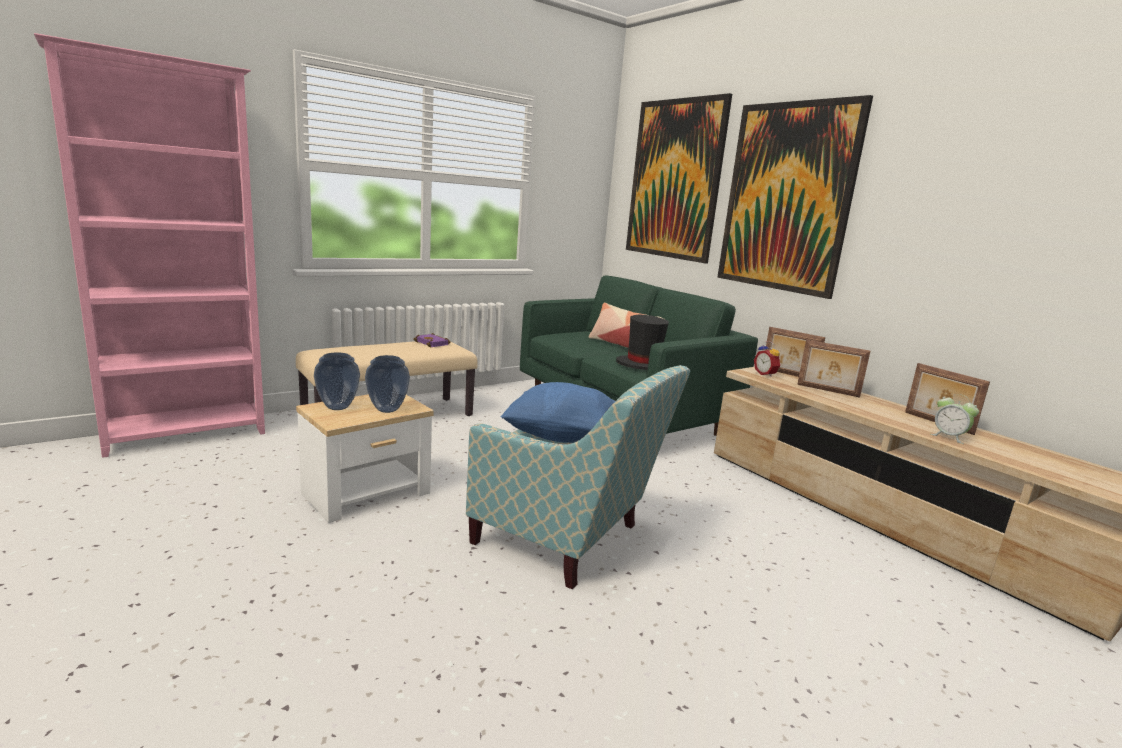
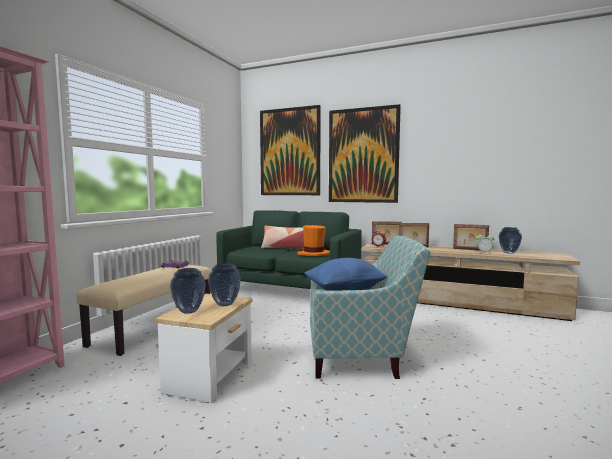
camera: 30 degrees left, 10 degrees down
black hat [616,314,669,370] -> orange hat [297,225,330,256]
none -> vase [499,227,522,254]

